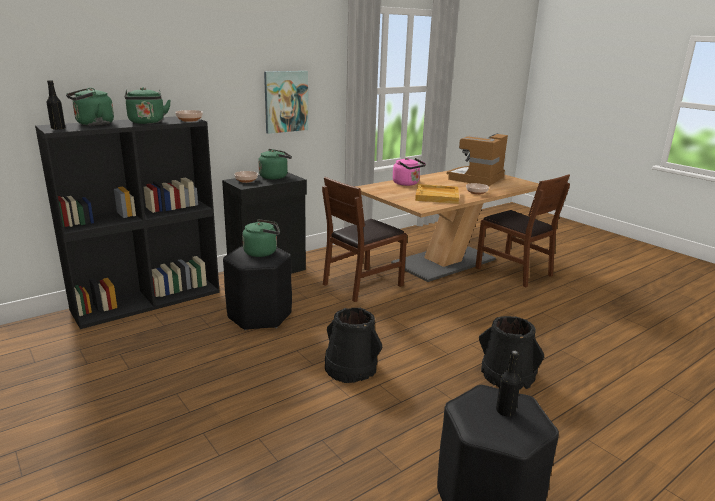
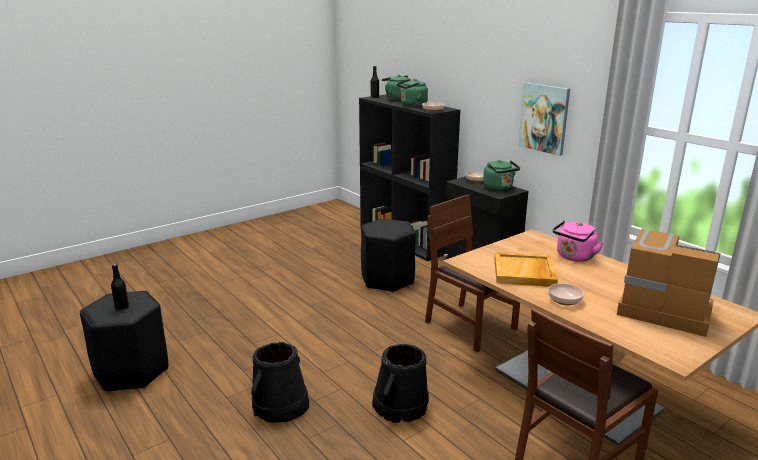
camera: 90 degrees right, 0 degrees up
green kettle [242,219,280,257] -> none
black bucket [325,308,382,383] -> black bucket moved to [372,344,429,423]

